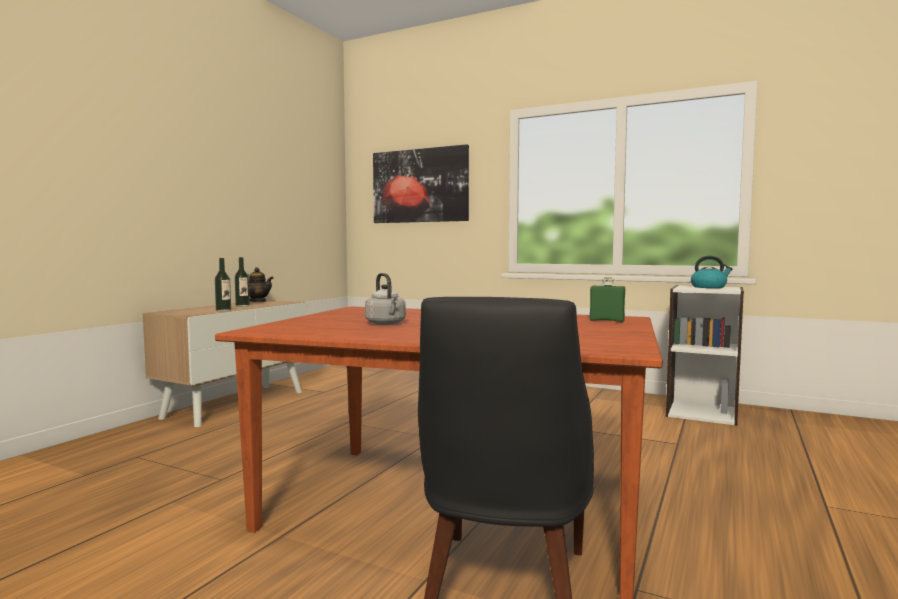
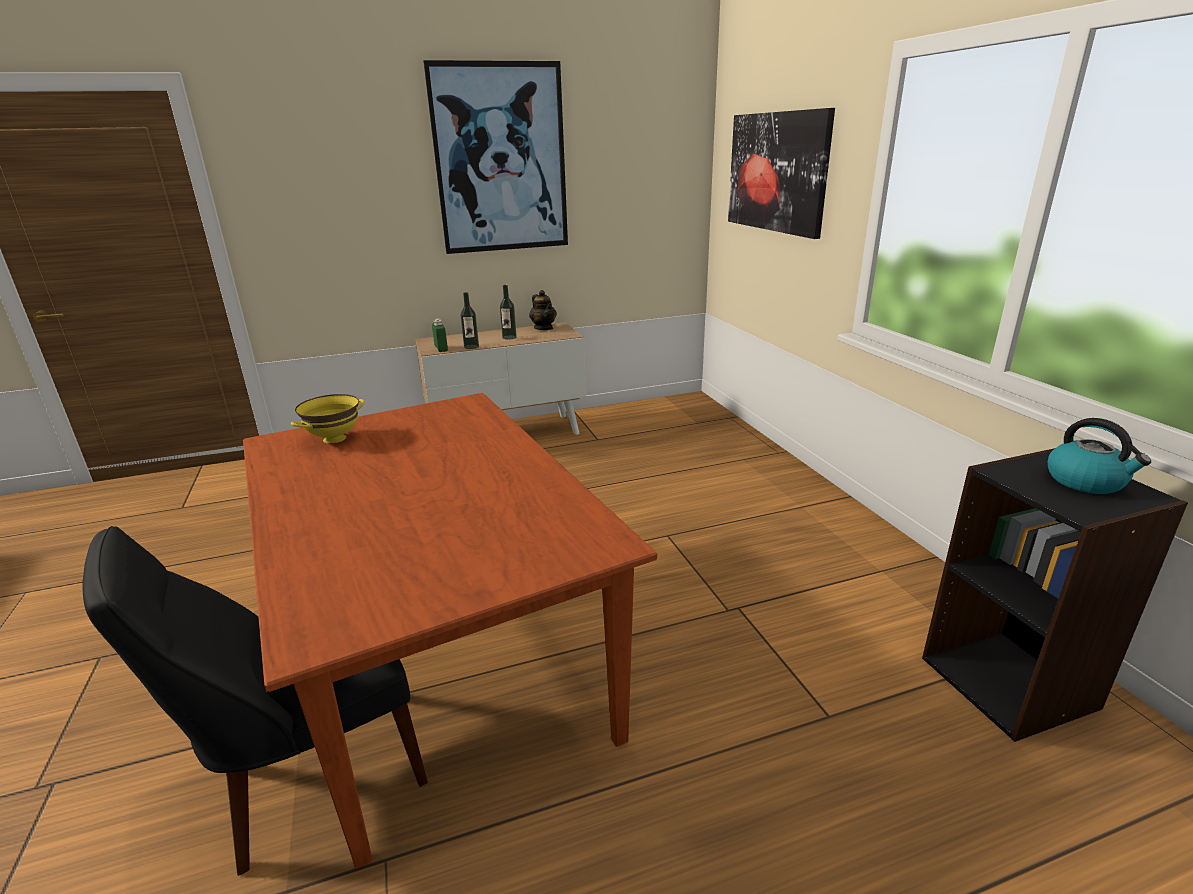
camera: 45 degrees right, 20 degrees up
grey kettle [365,273,406,325] -> none
green bottle [590,277,625,322] -> green bottle moved to [432,319,448,352]
white bookcase [666,285,744,426] -> black bookcase [922,448,1188,742]
none -> yellow bowl [291,394,365,443]
none -> picture [423,60,568,254]

